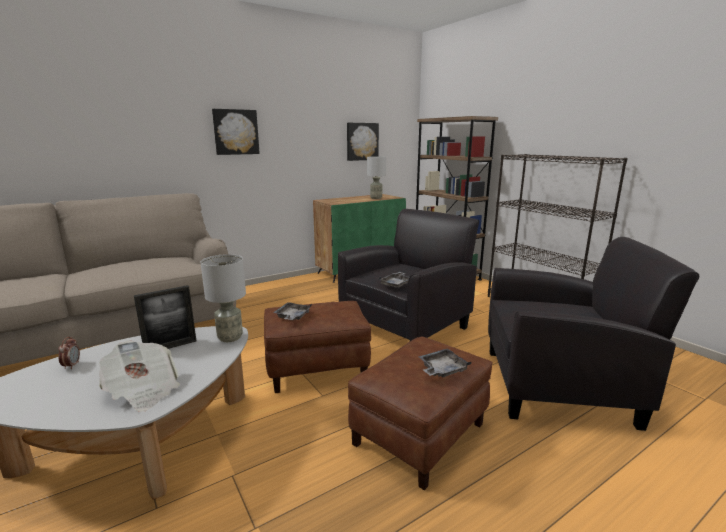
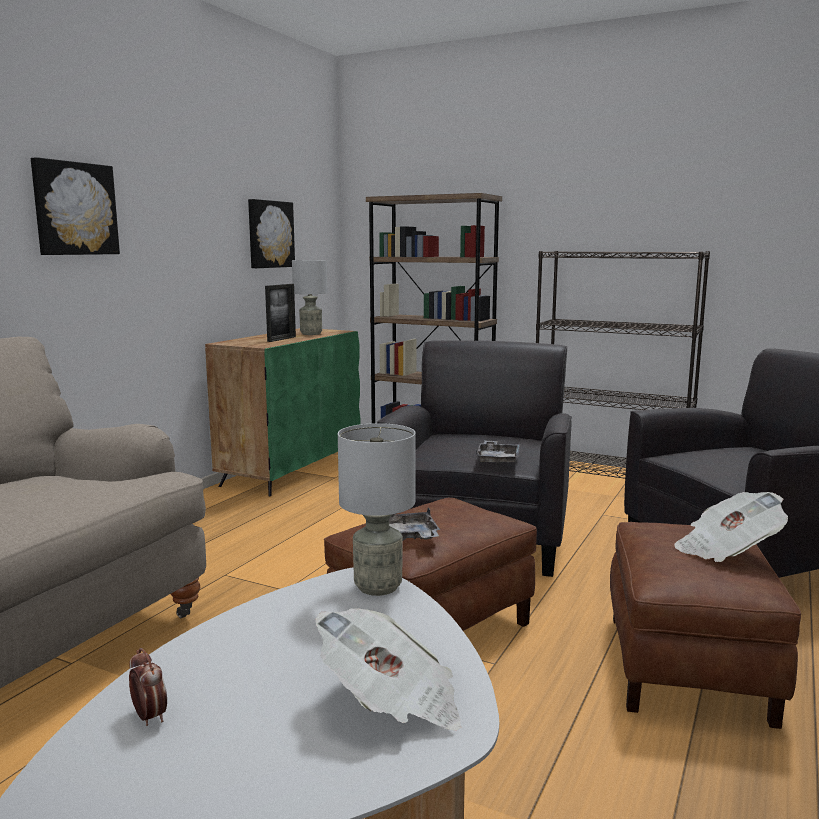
camera: 30 degrees left, 5 degrees down
picture frame [134,285,196,349] -> picture frame moved to [265,284,296,342]
grey tray [419,348,471,377] -> newspaper [674,492,788,562]

